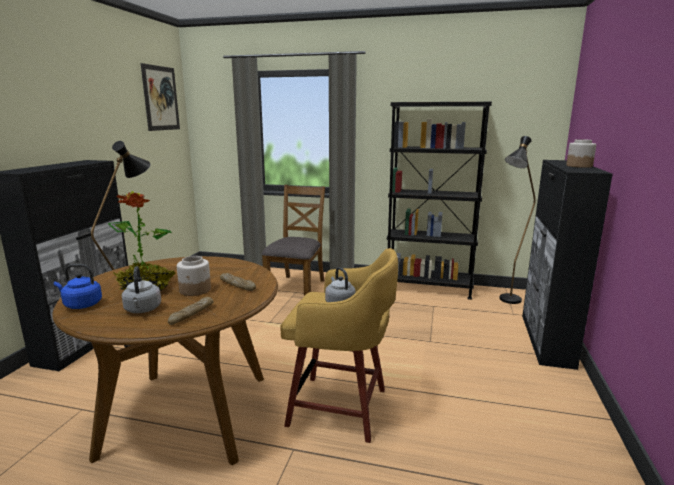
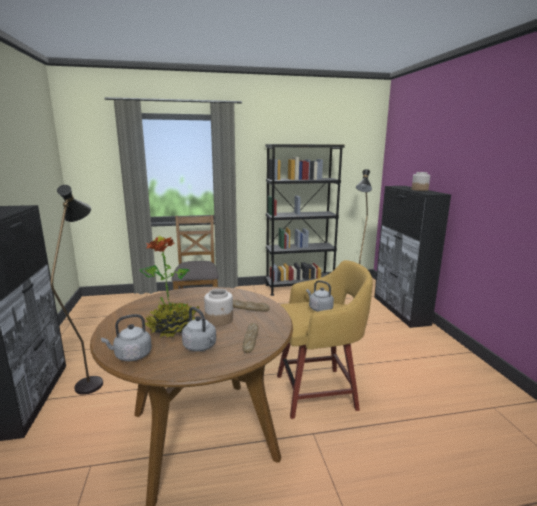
camera: 25 degrees left, 0 degrees up
blue kettle [54,264,102,309] -> grey kettle [101,314,152,361]
picture [141,63,180,131] -> none

